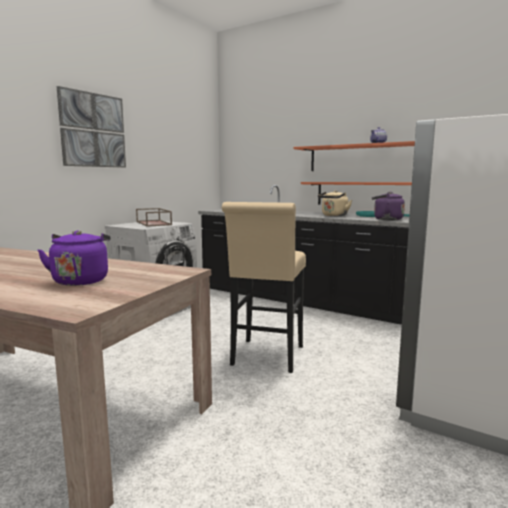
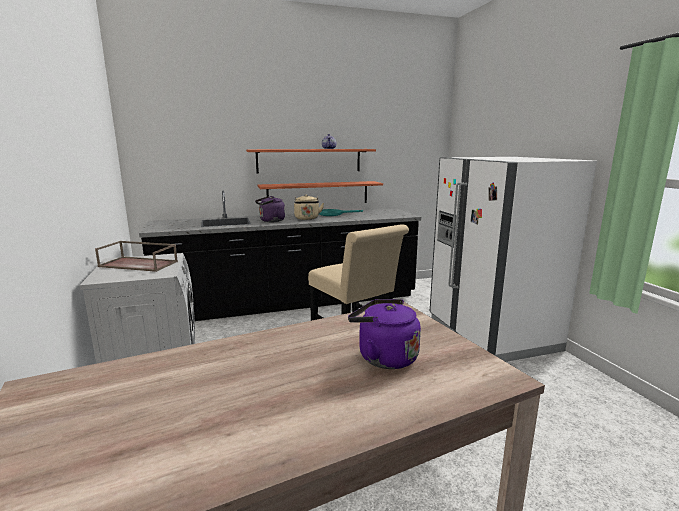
camera: 50 degrees left, 5 degrees up
picture [57,86,126,168] -> none
purple kettle [372,192,405,220] -> purple kettle moved to [255,196,285,222]

